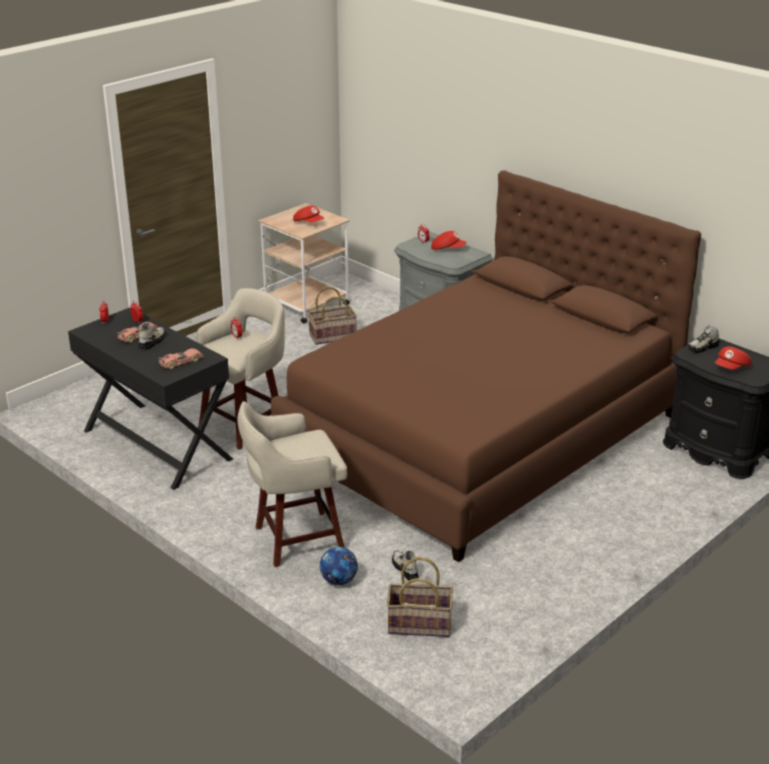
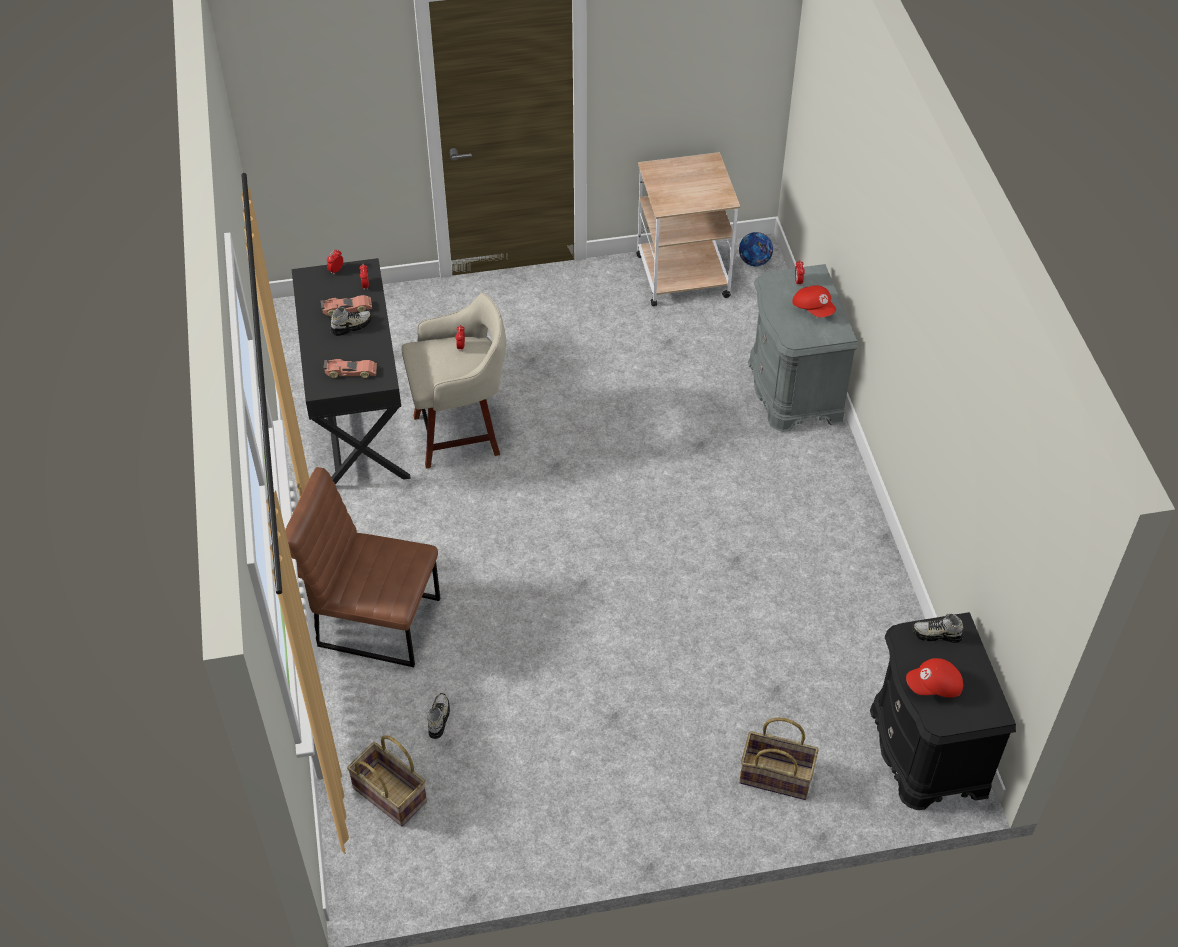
camera: 35 degrees right, 20 degrees up
beige stool [237,401,347,567] -> brown chair [285,467,440,667]
brown bed [271,170,701,562] -> none
red cap [293,206,324,223] -> none
basket [308,287,357,345] -> basket moved to [739,718,819,800]
football [320,547,358,585] -> football moved to [739,232,773,266]

